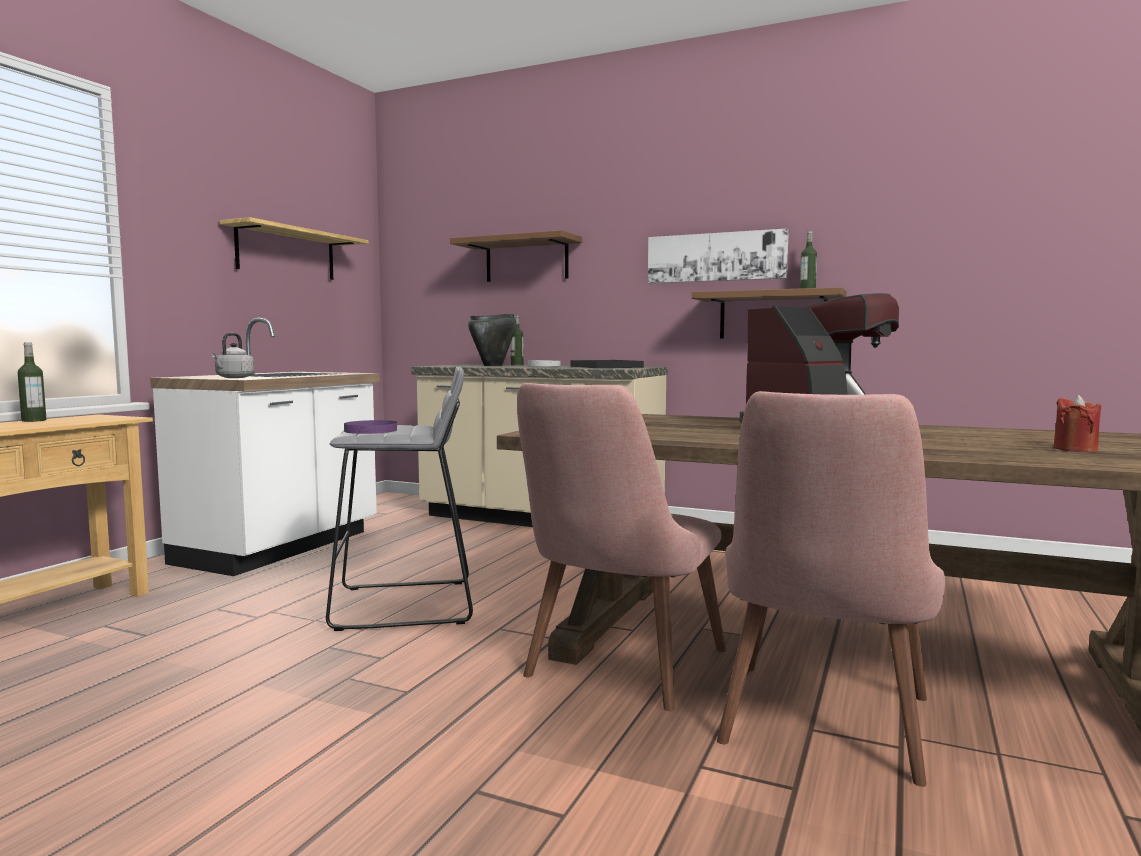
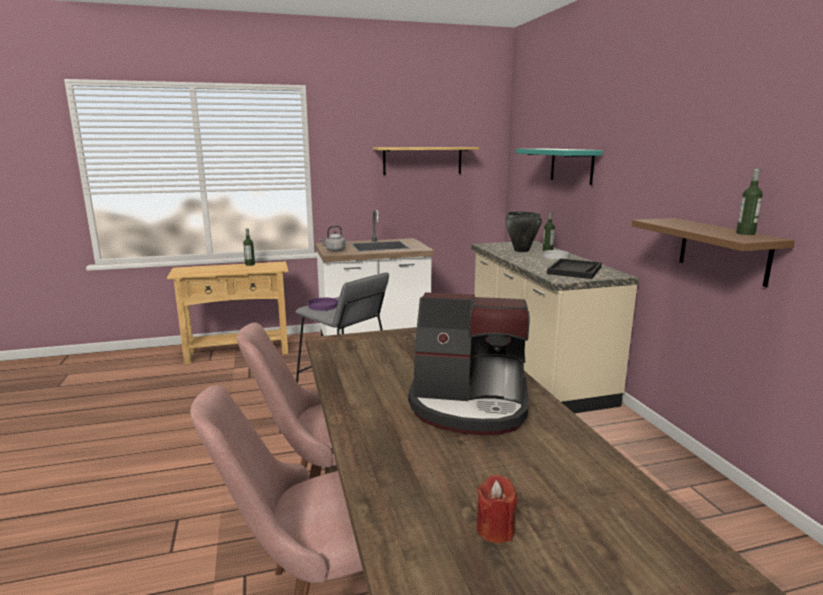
camera: 50 degrees right, 10 degrees up
brown shelf [450,230,582,282] -> turquoise shelf [516,149,603,185]
picture [648,228,789,283] -> none

